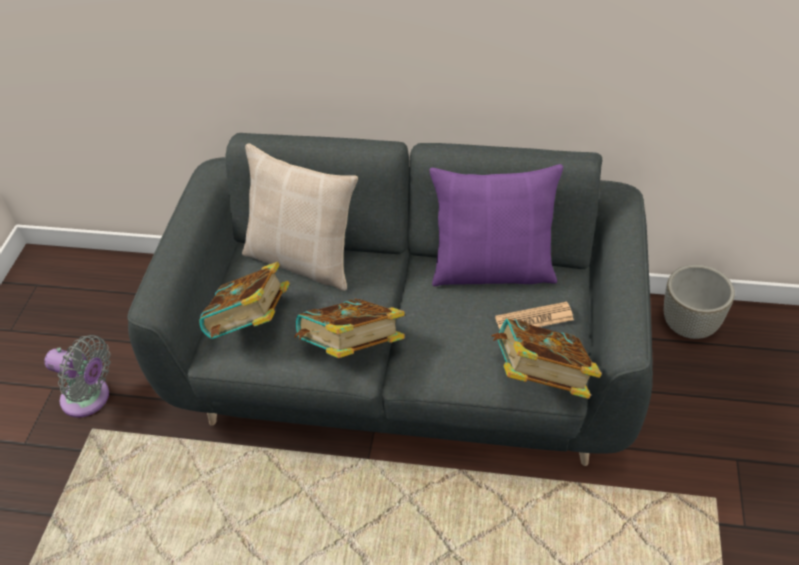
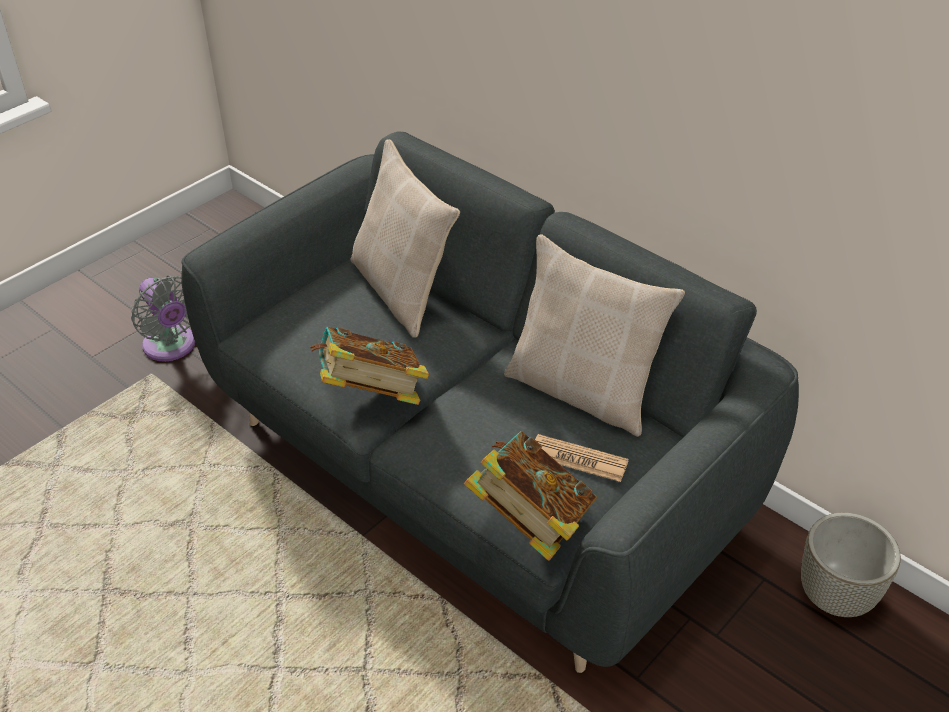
camera: 30 degrees right, 5 degrees down
book [199,262,290,339] -> none
purple pillow [430,164,563,286] -> beige pillow [504,234,685,437]

